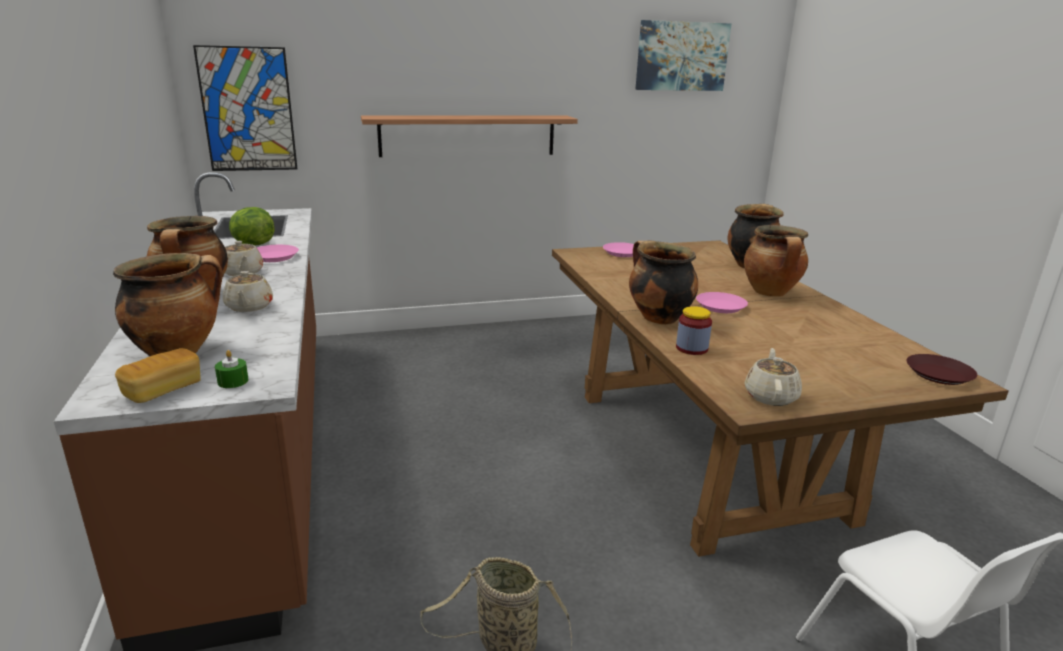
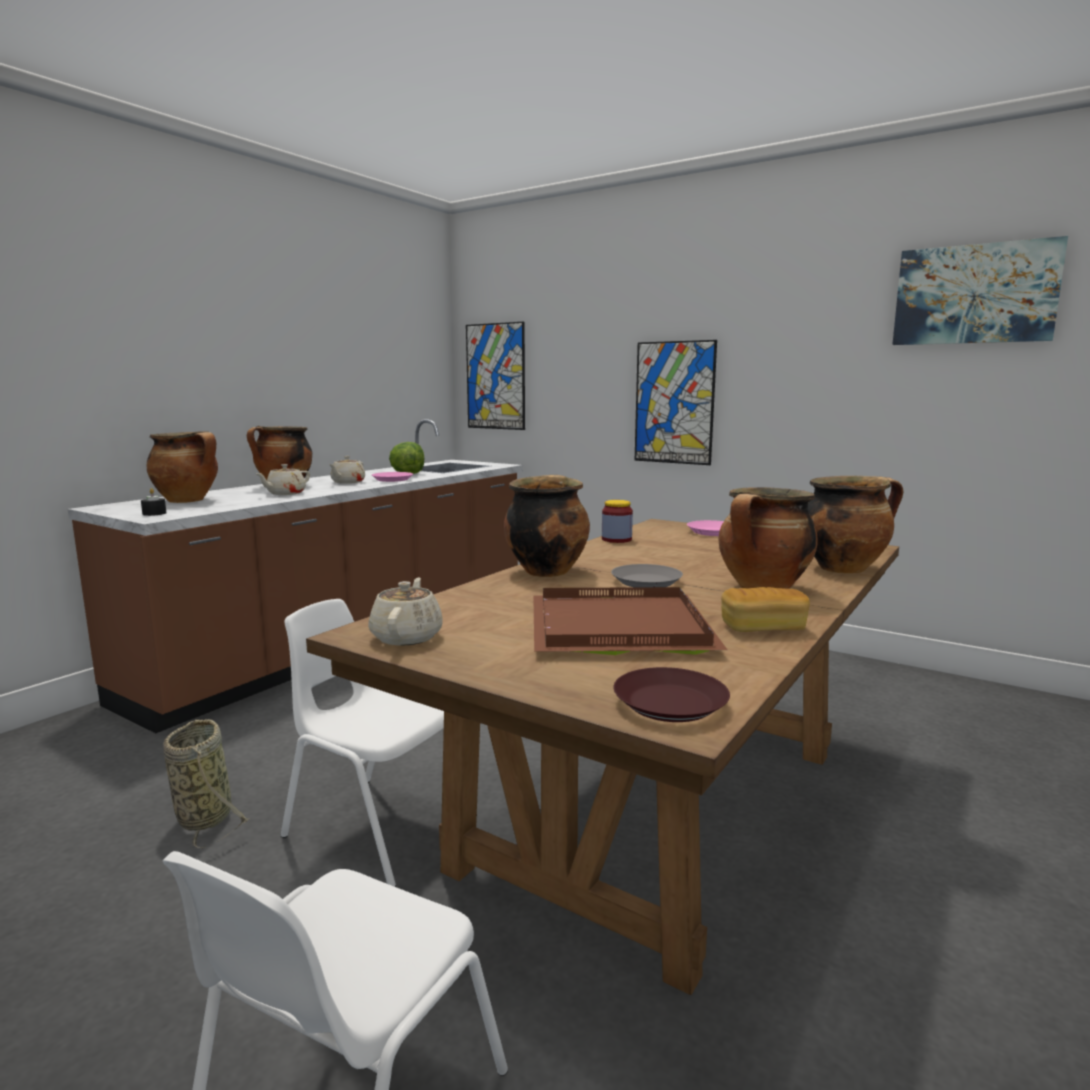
camera: 50 degrees right, 10 degrees down
bread [115,348,201,403] -> bread moved to [721,587,810,632]
green candle [215,350,249,388] -> black candle [141,488,166,516]
shelf [361,115,578,157] -> picture [635,340,717,465]
jar [676,306,712,355] -> jar moved to [602,500,633,543]
pink plate [696,292,748,313] -> grey plate [611,564,683,587]
beige teapot [745,348,802,406] -> beige teapot turned 60 degrees counterclockwise [368,578,443,646]
none -> white chair [281,599,444,887]
none -> brown tray [533,587,727,655]

